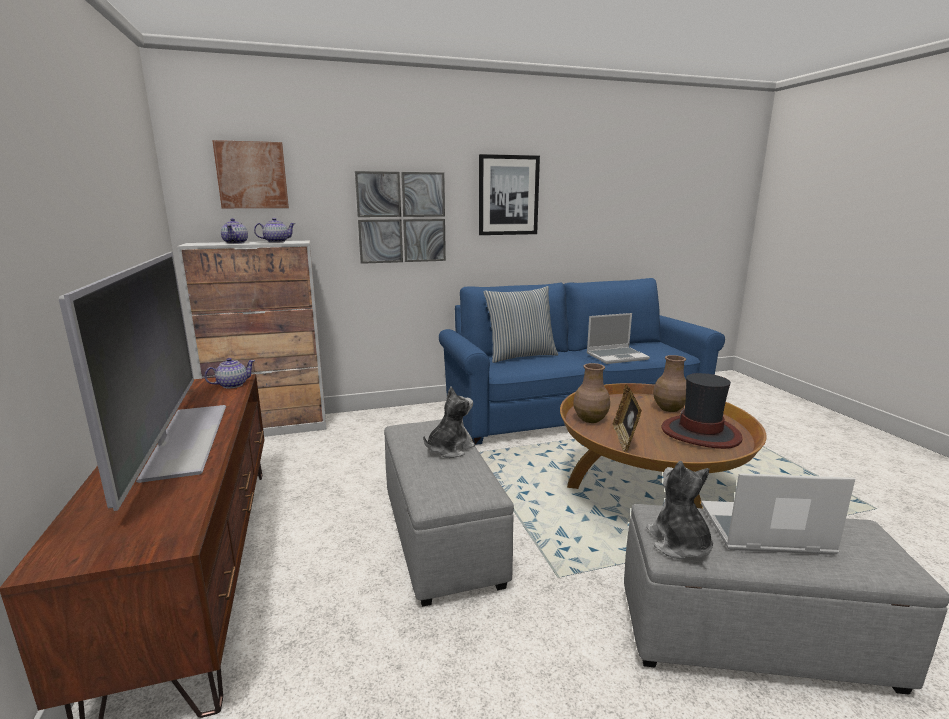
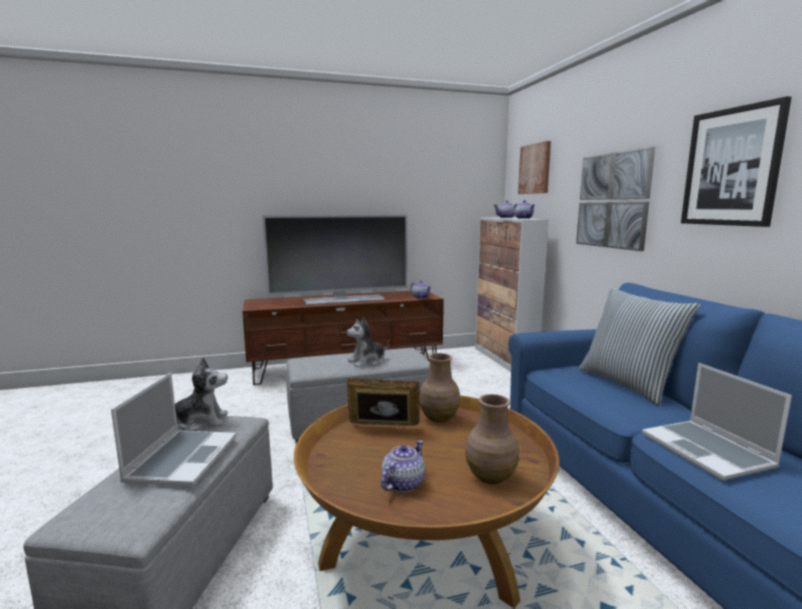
camera: 90 degrees right, 5 degrees down
plush toy [423,387,475,458] -> plush toy turned 105 degrees clockwise [346,316,389,367]
hat [662,373,743,449] -> teapot [381,440,425,492]

